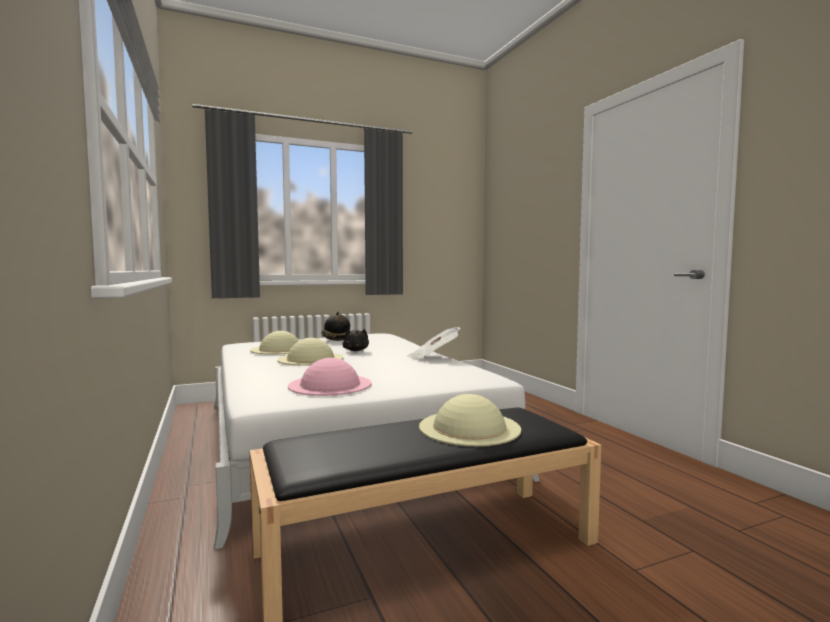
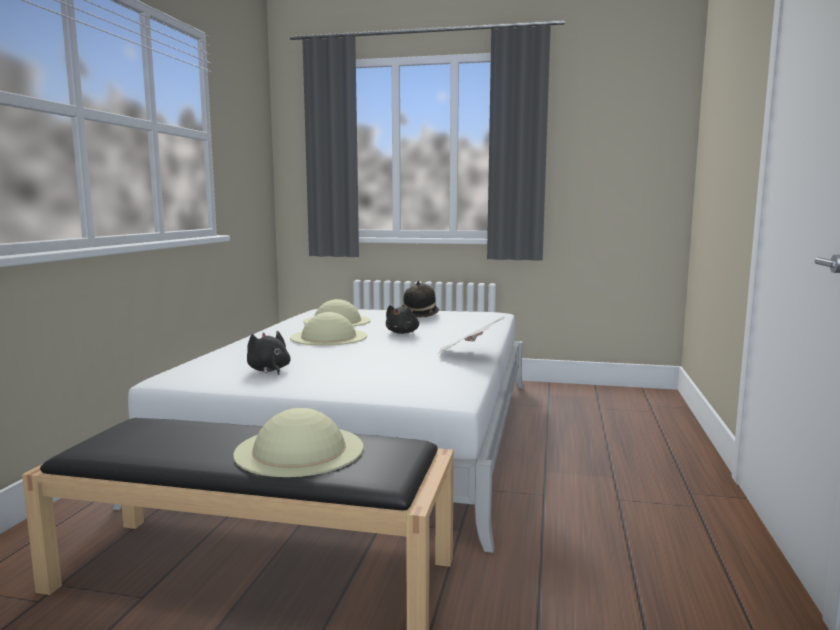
camera: 35 degrees right, 5 degrees up
pink hat [288,358,372,396] -> black plush toy [247,331,291,375]

